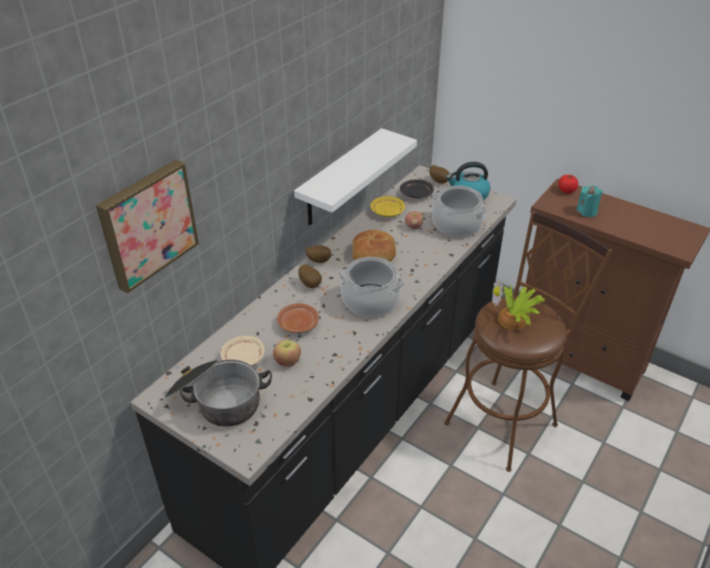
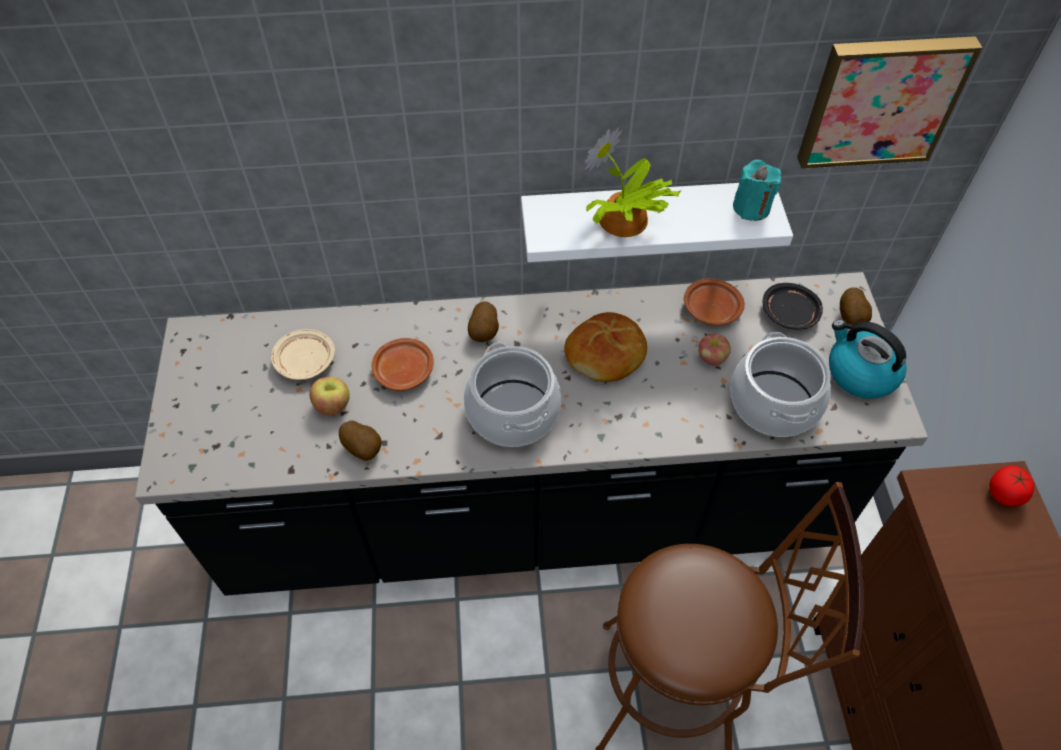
camera: 50 degrees right, 15 degrees up
picture [96,160,199,294] -> picture moved to [797,36,982,169]
cooking pot [165,360,272,427] -> none
potato [306,245,331,263] -> potato moved to [339,421,381,461]
yellow plate [370,196,405,217] -> brown plate [684,278,745,326]
potted plant [492,276,545,330] -> potted plant moved to [584,127,682,237]
turquoise candle [576,185,603,217] -> turquoise candle moved to [733,160,781,221]

